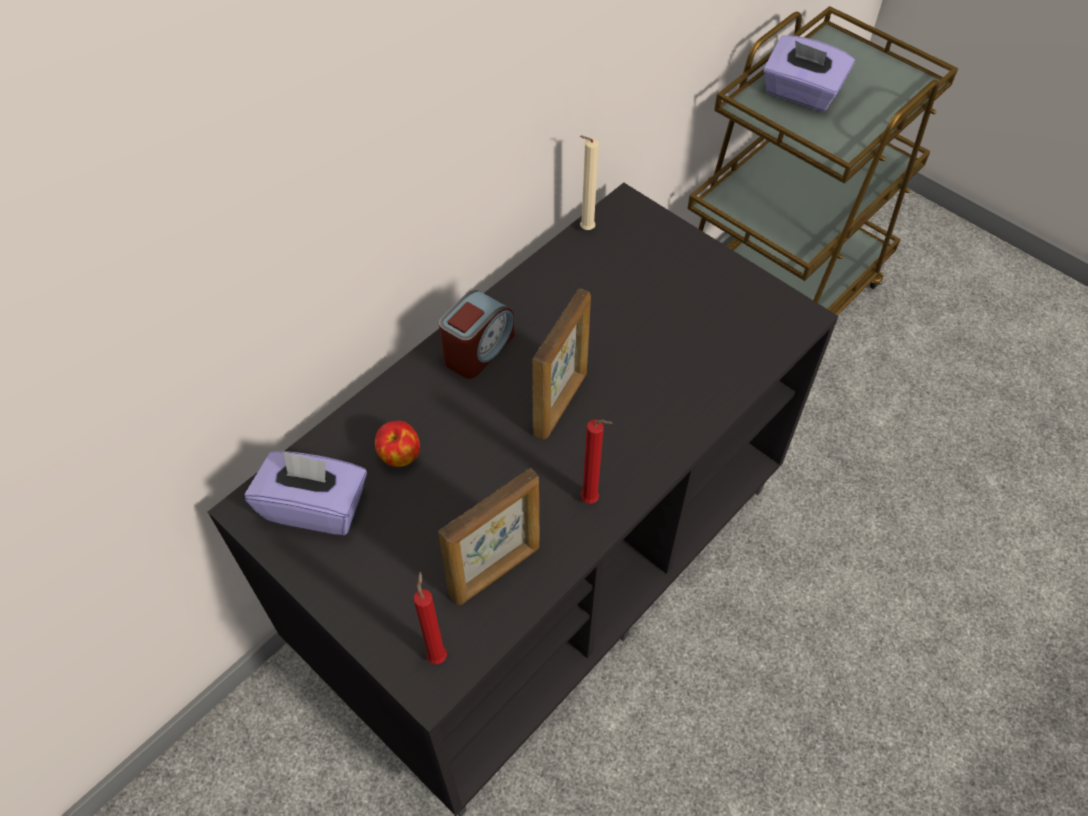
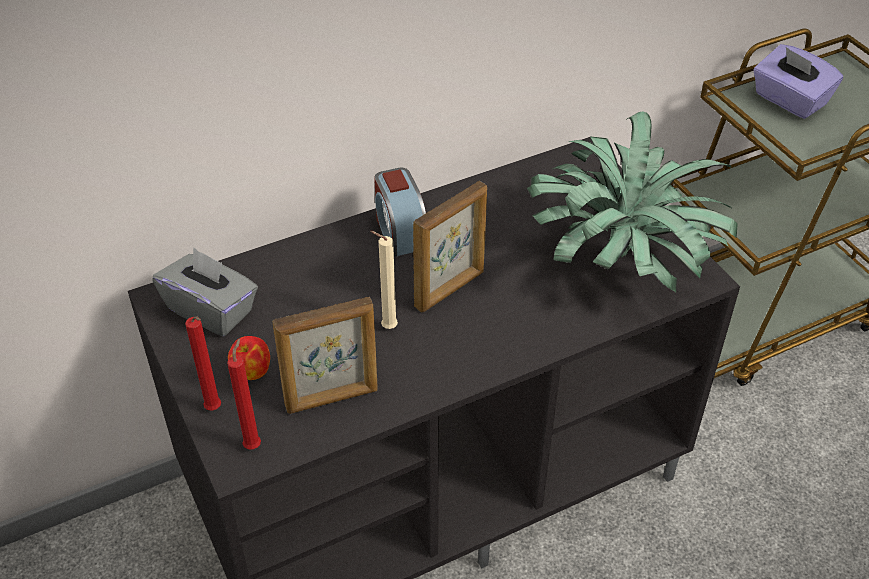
camera: 20 degrees right, 10 degrees down
purple tissue box [244,451,367,535] -> grey tissue box [152,247,258,336]
apple [375,421,420,467] -> apple moved to [228,336,270,380]
alarm clock [439,290,515,379] -> alarm clock turned 105 degrees clockwise [374,168,426,257]
beige candle [579,135,599,230] -> beige candle moved to [370,231,398,329]
red candle [580,419,613,504] -> red candle moved to [185,316,221,411]
none -> potted plant [527,111,738,292]

